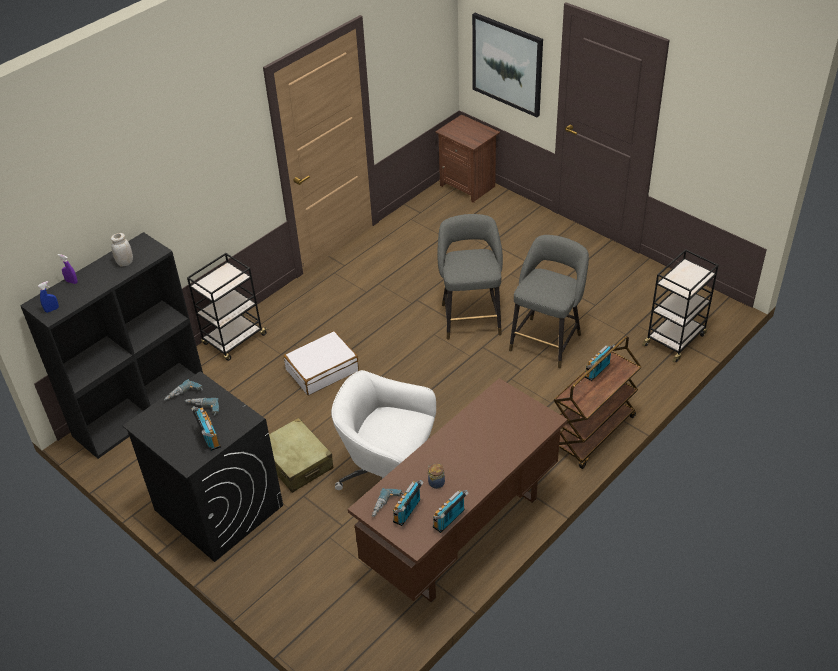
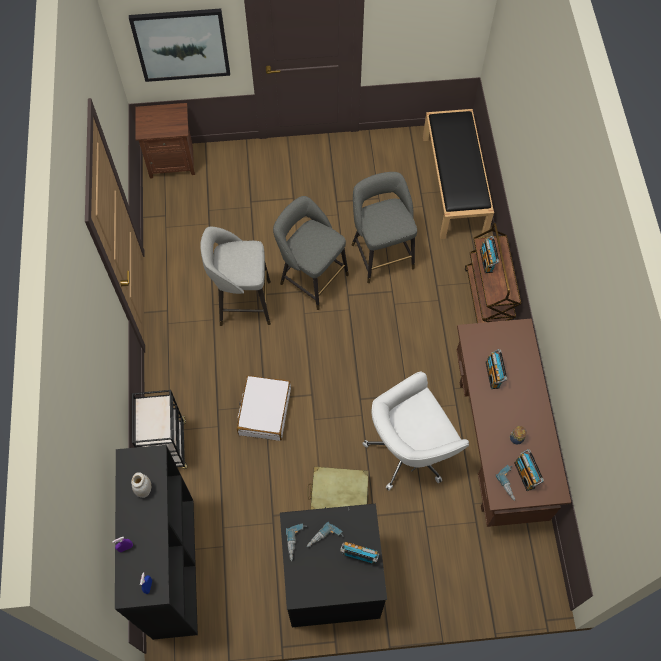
camera: 50 degrees left, 20 degrees up
radio [433,490,469,533] -> radio moved to [486,349,507,389]
black cart [642,249,719,363] -> black bench [423,109,494,239]
none -> grey stool [200,227,271,326]

